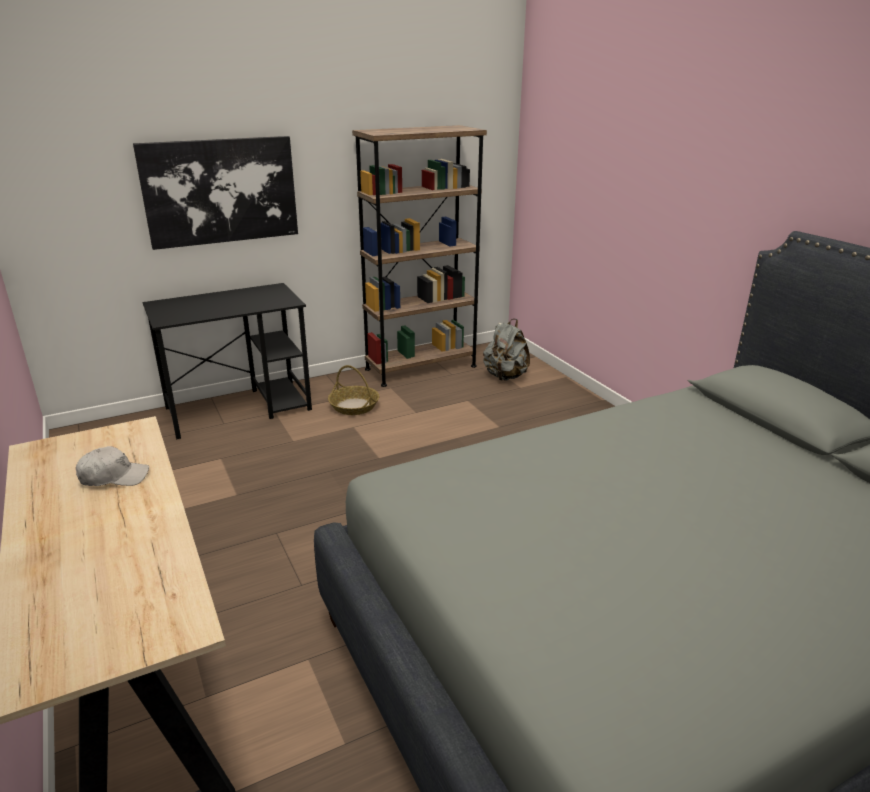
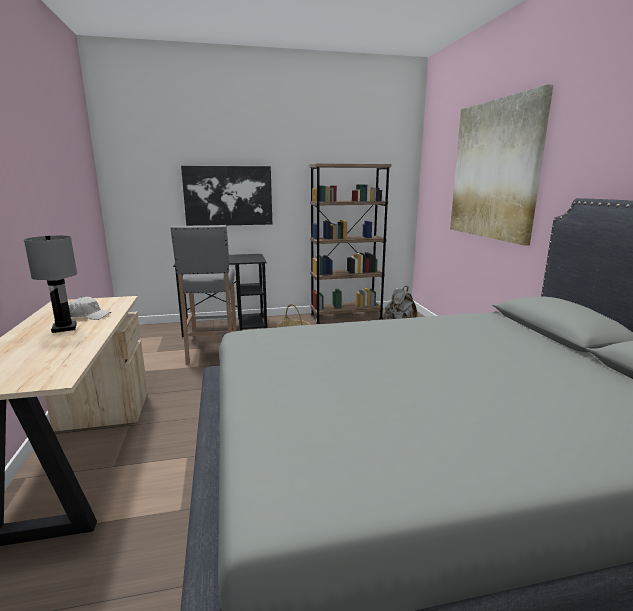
camera: 15 degrees right, 10 degrees down
none -> grey table lamp [24,236,77,333]
none -> grey stool [170,225,237,365]
none -> picture [450,84,553,246]

